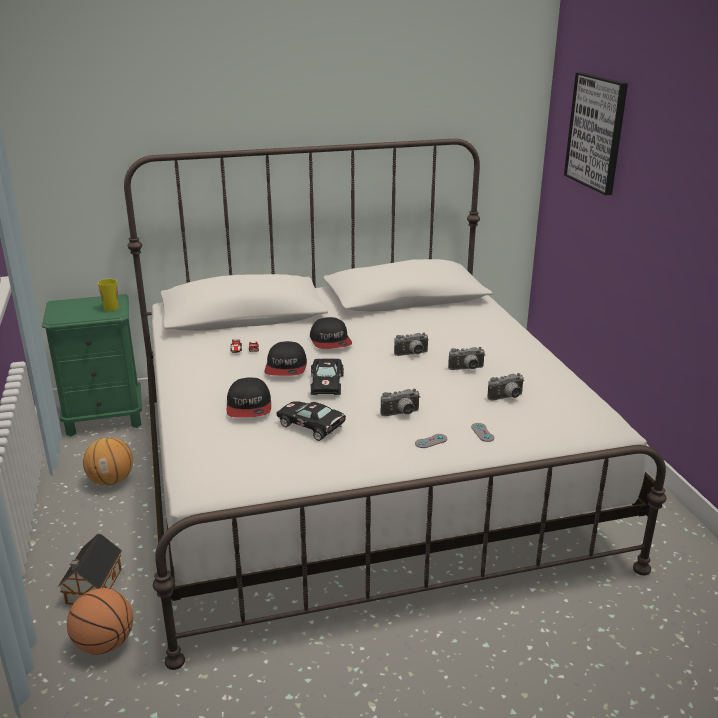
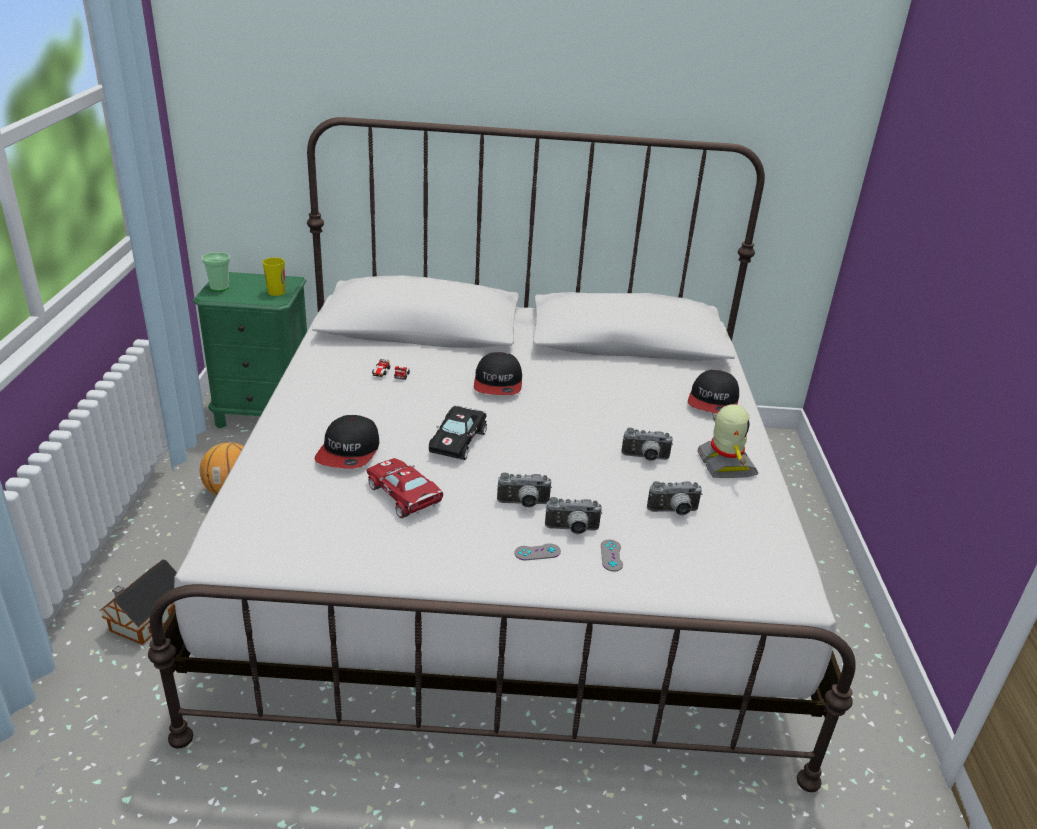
camera: 15 degrees right, 5 degrees up
basketball [67,588,133,655] -> none
cap [264,341,307,376] -> cap moved to [688,370,739,413]
black toy car [277,401,346,441] -> red toy car [367,458,443,518]
camera [394,333,429,356] -> camera moved to [545,497,602,534]
picture [564,72,628,195] -> none
none -> cup [202,252,230,291]
none -> toy robot [697,404,758,478]

